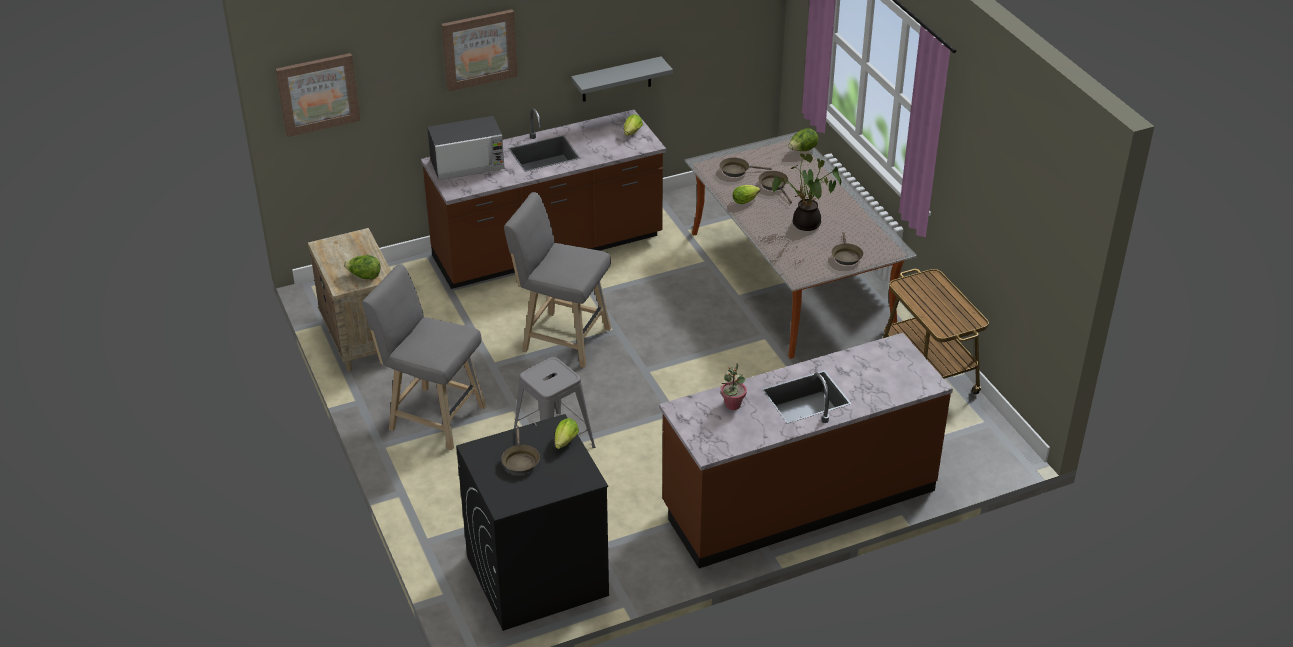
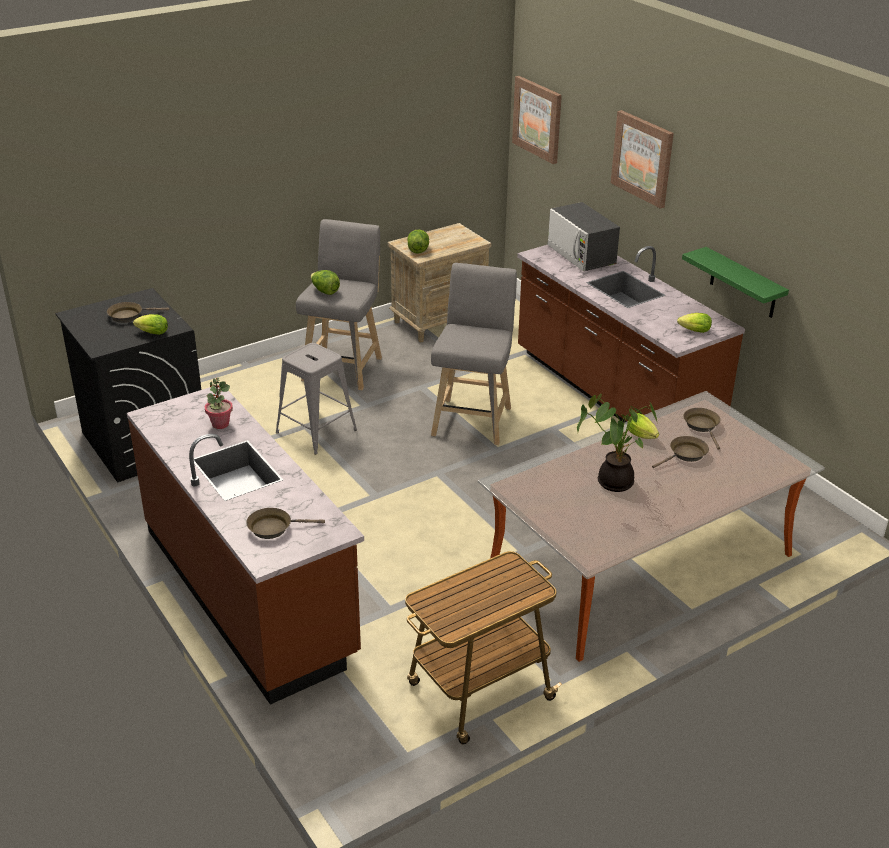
camera: 80 degrees right, 5 degrees down
grey shelf [571,56,673,102] -> green shelf [682,247,789,318]
lettuce [788,128,818,151] -> lettuce moved to [311,270,340,295]
brown frying pan [831,232,863,265] -> brown frying pan moved to [246,508,325,539]

